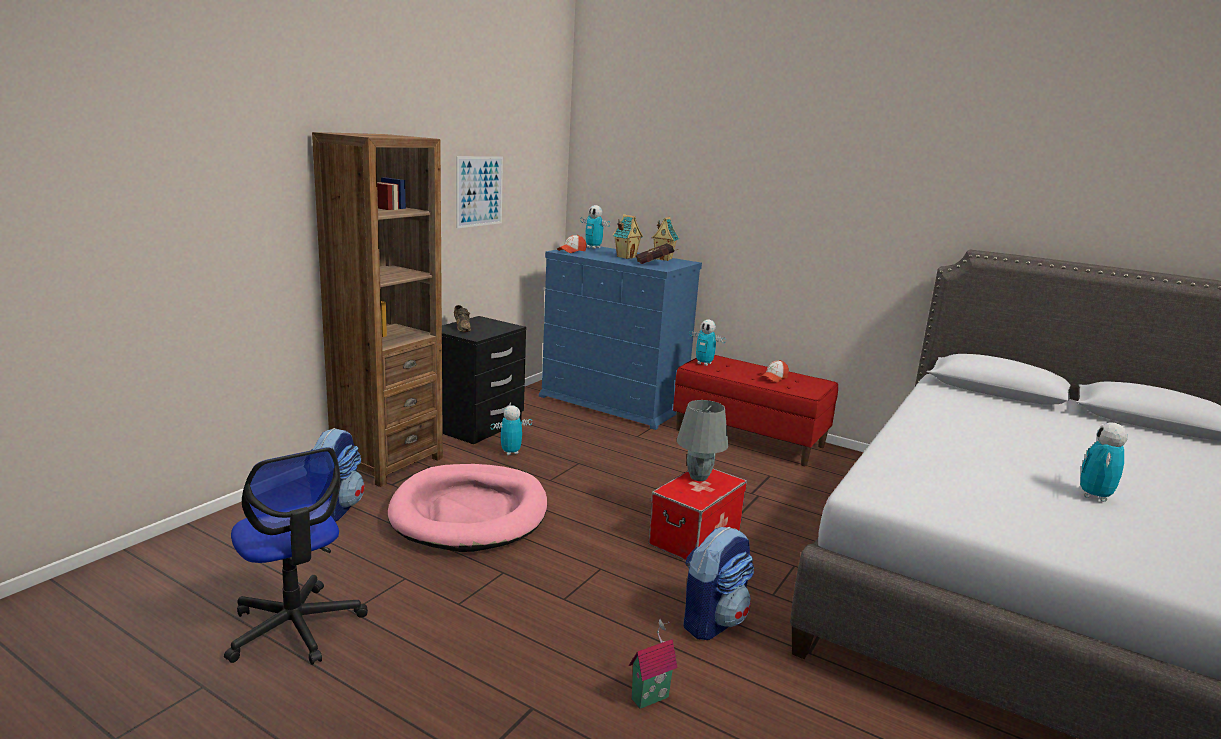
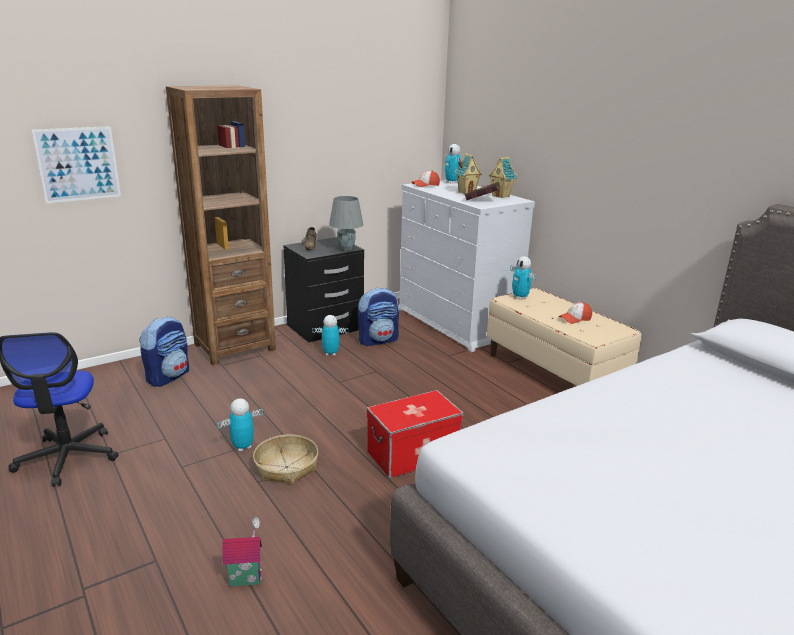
camera: 25 degrees right, 5 degrees up
pink dog bed [388,464,547,552] -> none
picture [456,156,503,228] -> picture moved to [32,126,121,203]
blue dresser [539,244,702,430] -> white dresser [399,180,535,352]
red bench [673,355,838,466] -> beige bench [487,288,641,386]
grey table lamp [677,400,728,481] -> grey table lamp moved to [329,196,363,251]
backpack [684,527,754,640] -> backpack moved to [358,288,399,346]
toy robot [1080,423,1128,502] -> toy robot moved to [217,398,263,452]
none -> basket [253,434,318,485]

